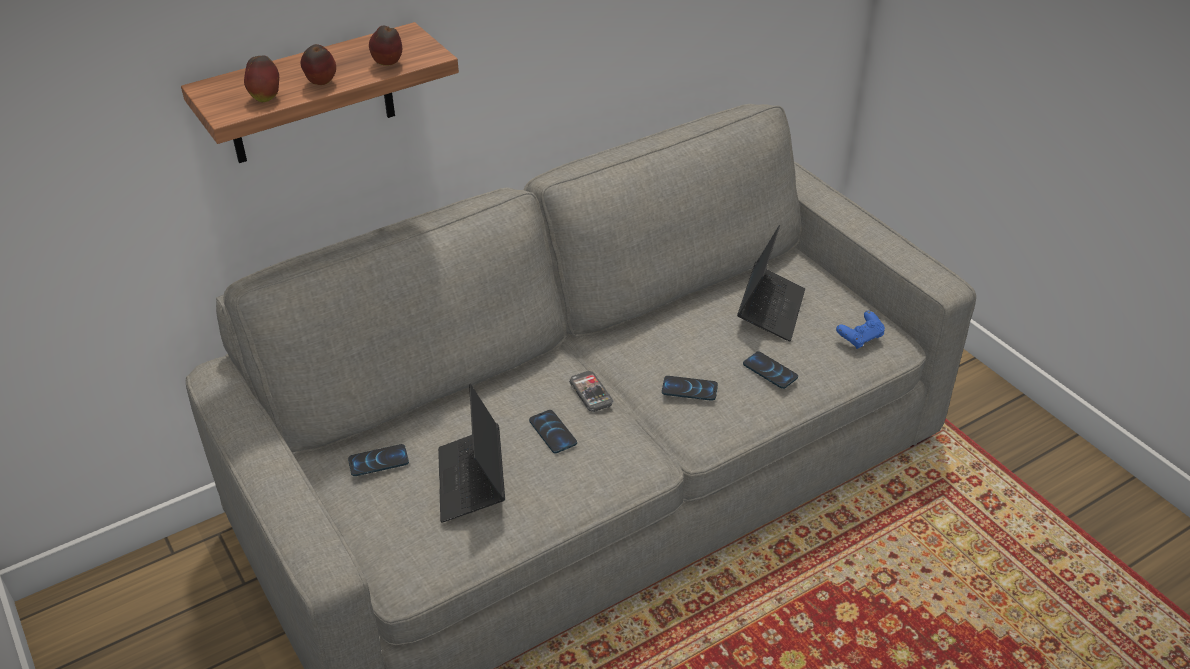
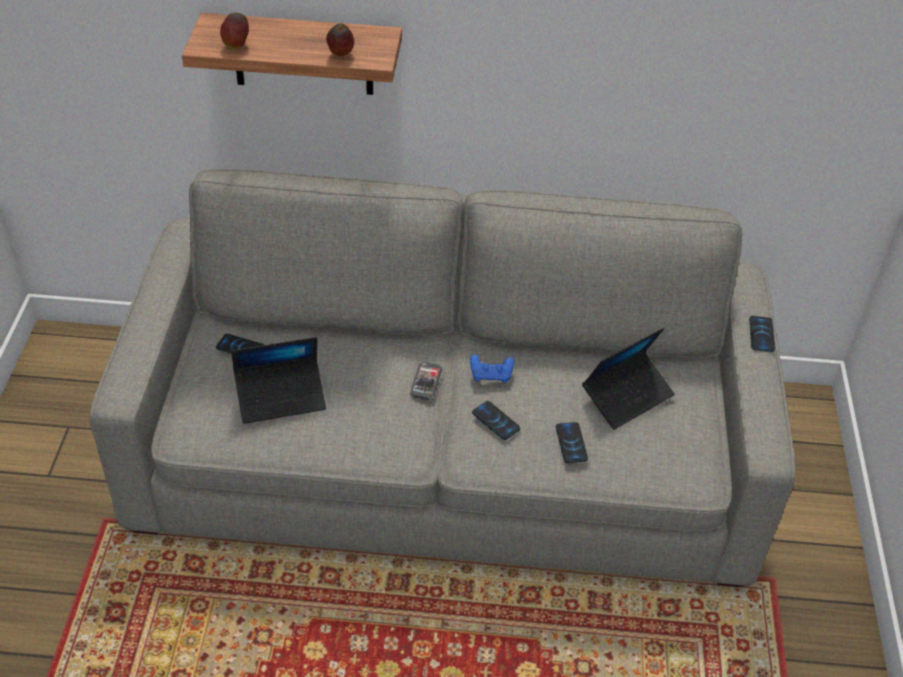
camera: 35 degrees right, 5 degrees up
apple [301,44,336,85] -> none
laptop [438,384,505,522] -> laptop turned 135 degrees counterclockwise [231,337,326,424]
phone [529,410,577,454] -> phone moved to [749,316,775,352]
blue game controller [836,311,885,349] -> blue game controller moved to [470,355,514,383]

